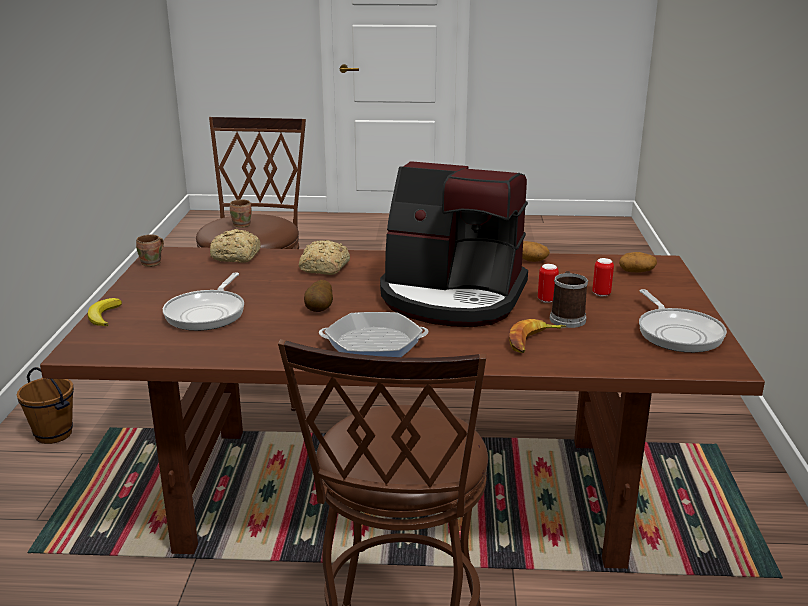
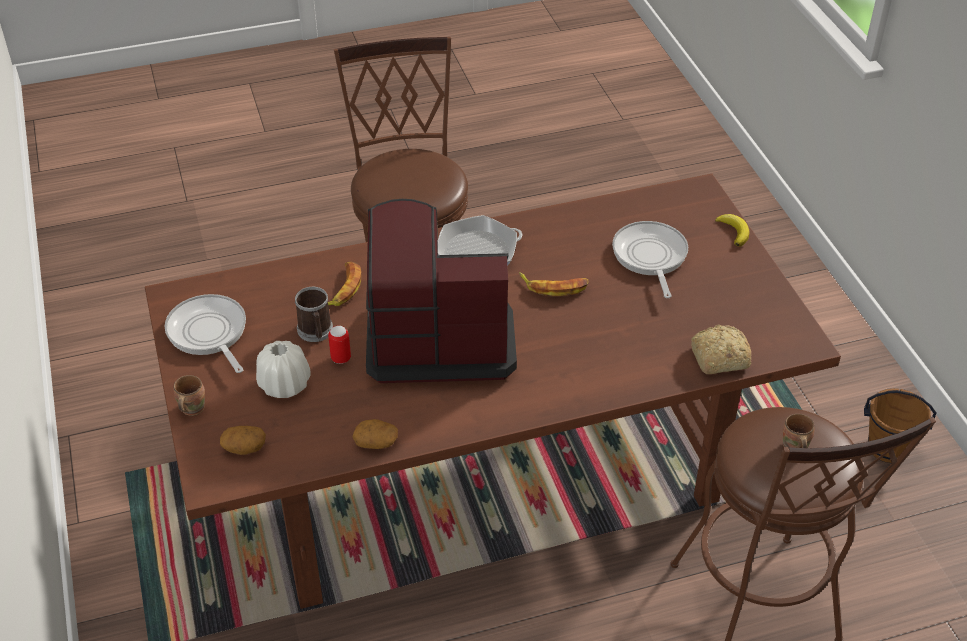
camera: 160 degrees right, 20 degrees up
brown mug [136,234,164,267] -> brown mug moved to [173,375,205,416]
bread [299,240,350,275] -> none
potato [304,280,333,312] -> banana [519,272,589,296]
can [592,258,614,297] -> white vase [256,341,311,398]

